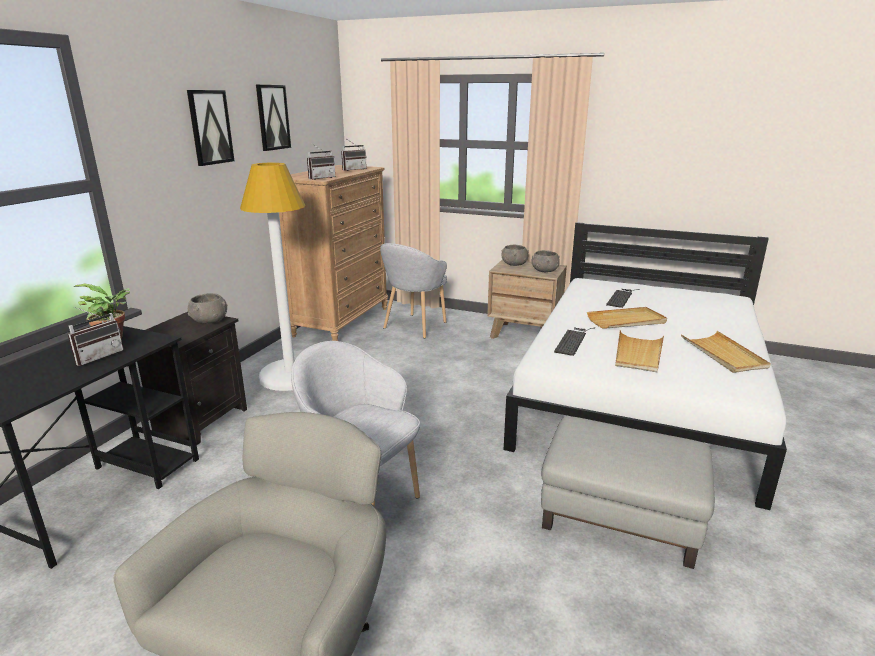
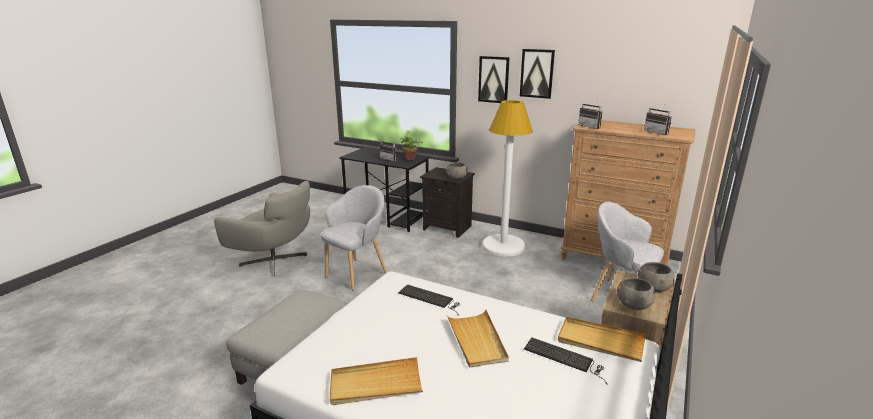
camera: 95 degrees right, 0 degrees up
picture [256,85,291,151] -> picture moved to [478,56,510,103]
beige tray [615,330,664,372] -> beige tray moved to [558,317,646,362]

